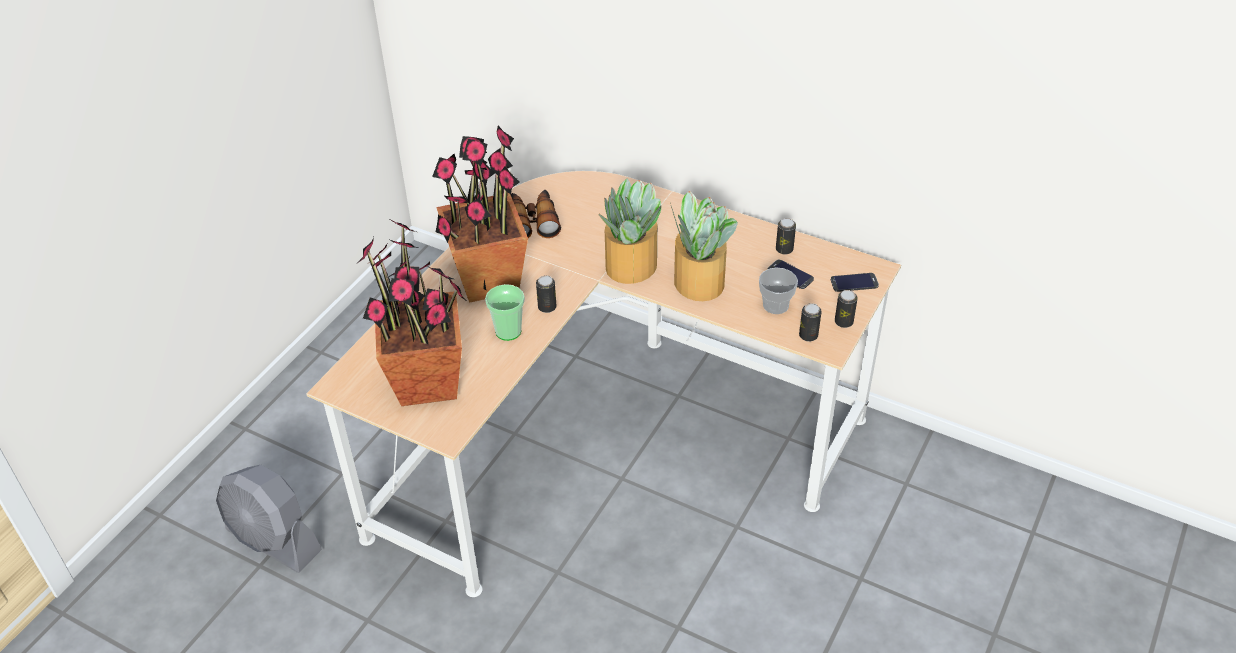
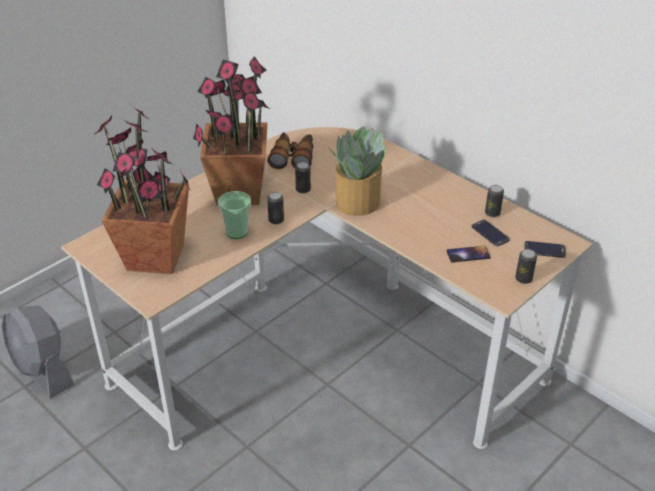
camera: 15 degrees right, 5 degrees down
potted plant [670,191,738,301] -> none
cup [759,267,798,314] -> phone [446,246,491,262]
can [799,303,822,342] -> can moved to [295,162,311,193]

